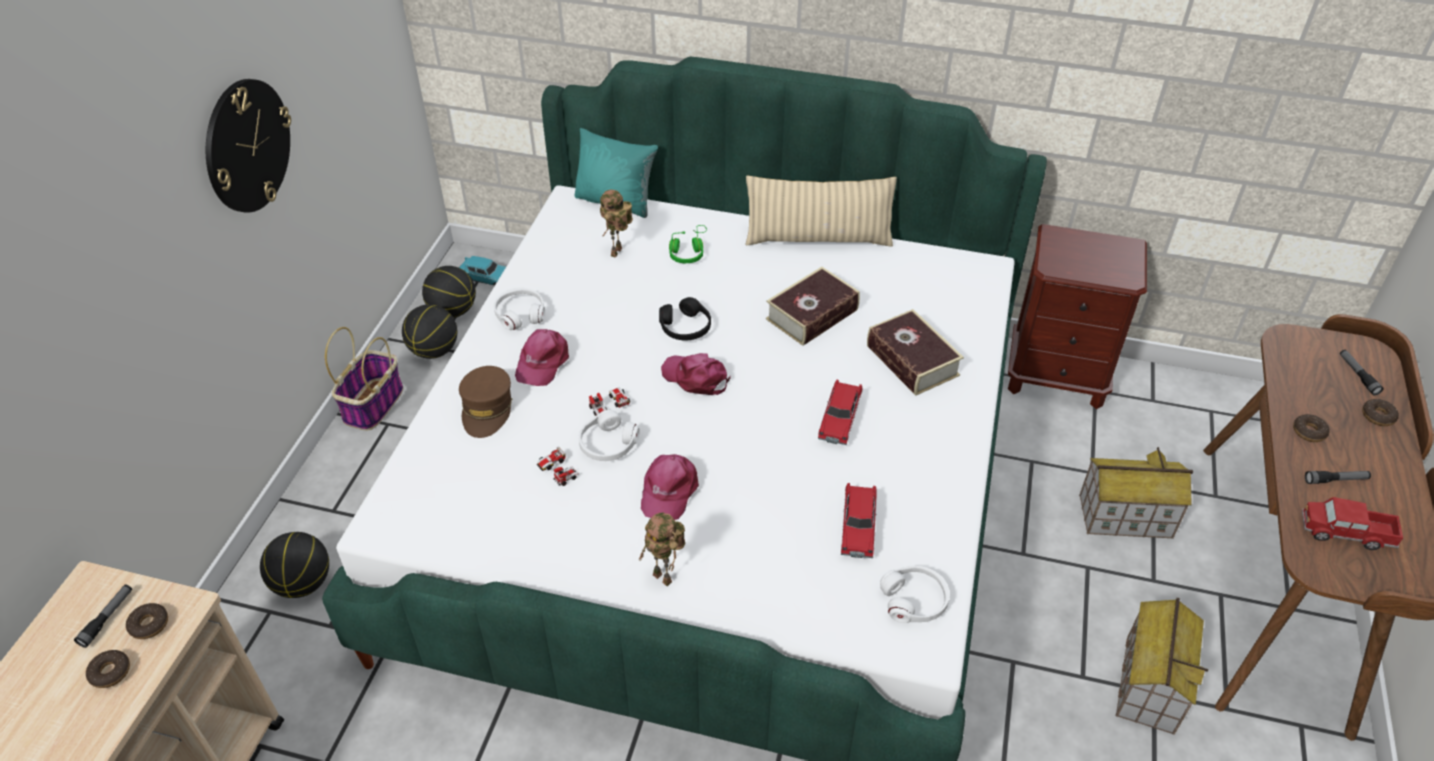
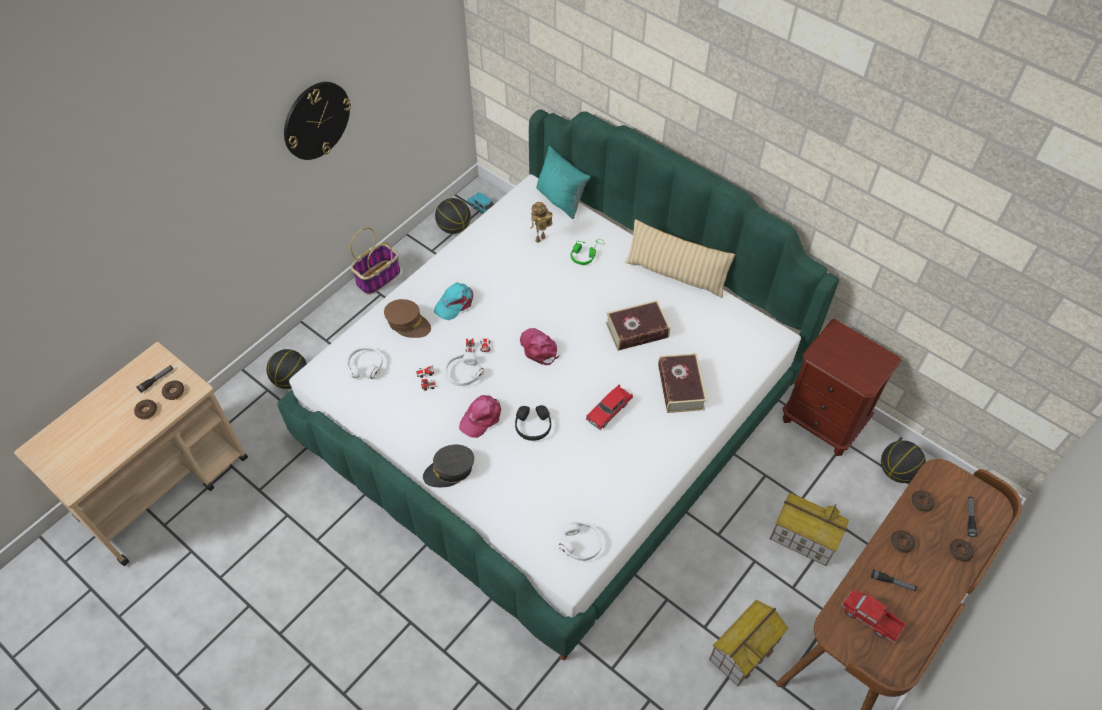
camera: 25 degrees right, 10 degrees up
basketball [402,304,457,359] -> basketball moved to [881,440,926,483]
brown cap [459,366,512,438] -> brown cap turned 90 degrees counterclockwise [384,299,431,338]
white headphones [494,288,545,330] -> white headphones moved to [347,346,383,379]
pink cap [515,329,569,386] -> turquoise cap [434,282,473,320]
toy robot [639,513,685,586] -> grey cap [423,445,474,487]
black headphones [659,297,711,341] -> black headphones moved to [515,405,551,441]
red toy car [841,483,877,558] -> none
none -> donut [911,491,935,512]

